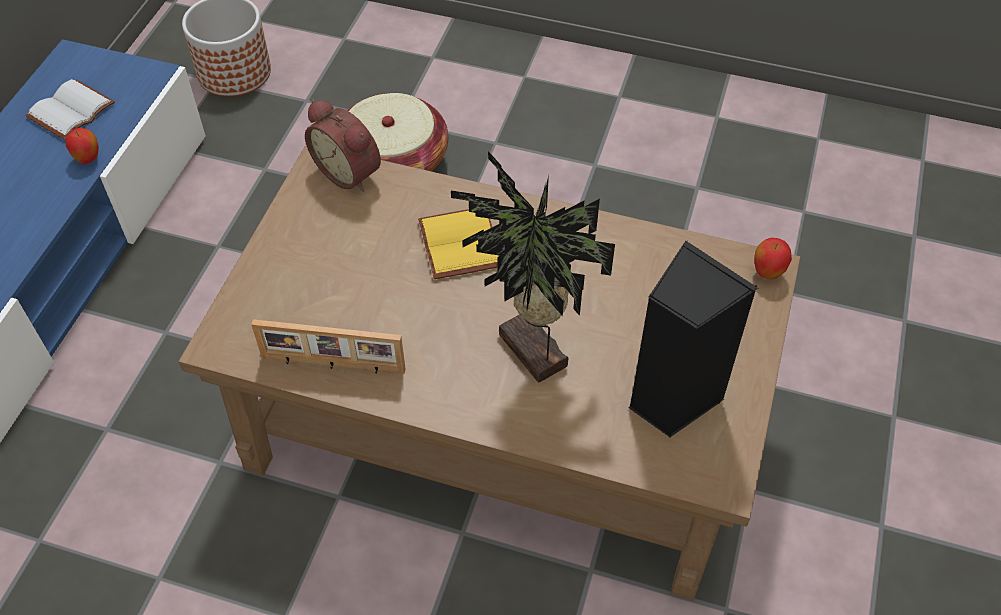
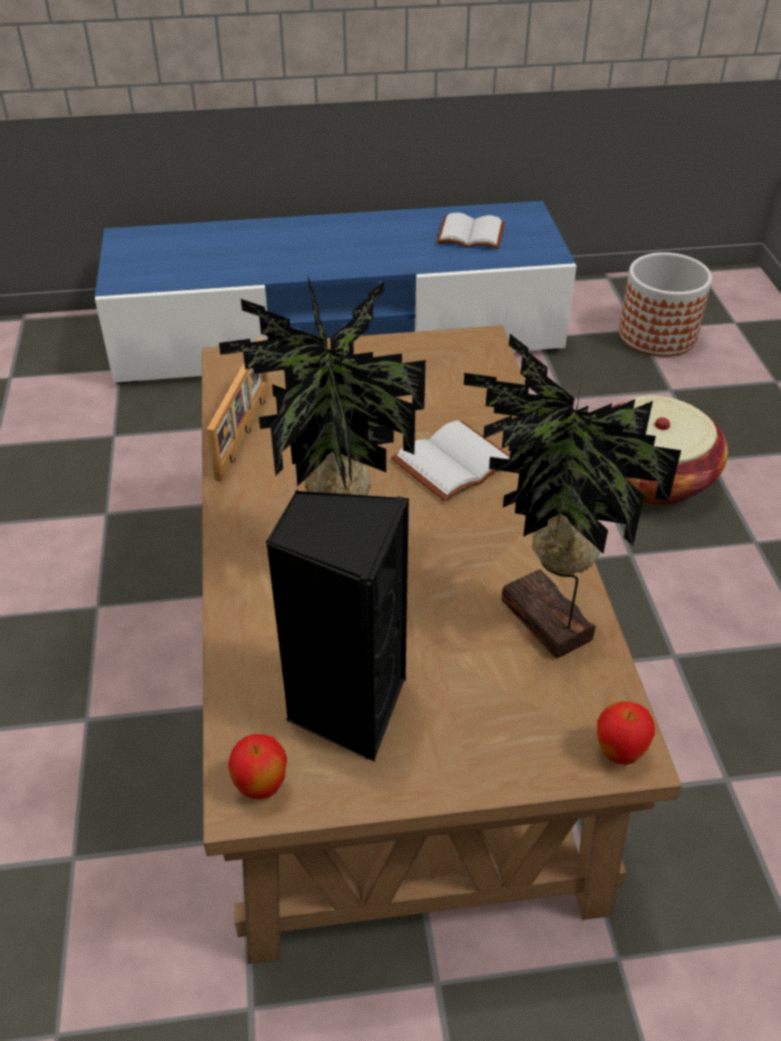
camera: 65 degrees right, 10 degrees down
apple [65,128,99,164] -> apple moved to [228,734,287,799]
picture frame [251,319,405,374] -> picture frame turned 150 degrees counterclockwise [207,338,269,481]
alarm clock [305,99,381,192] -> none
yellow book [418,209,499,279] -> white book [391,420,510,502]
none -> potted plant [464,334,681,659]

